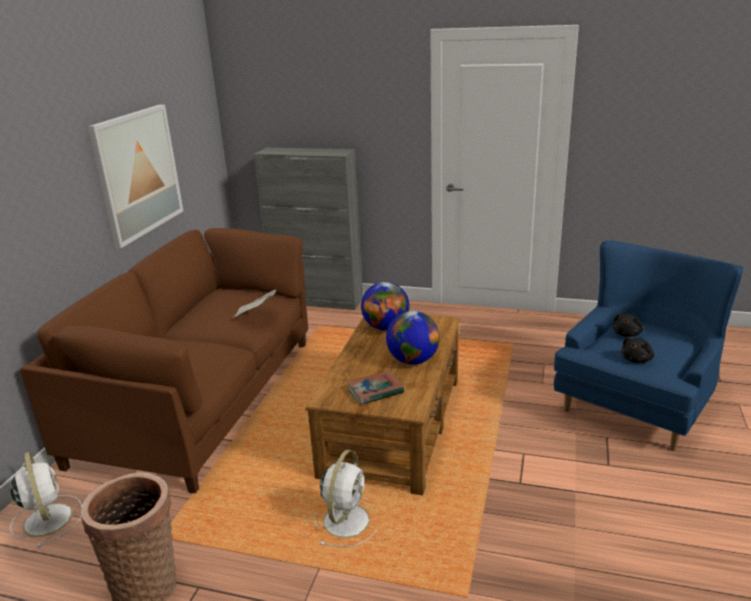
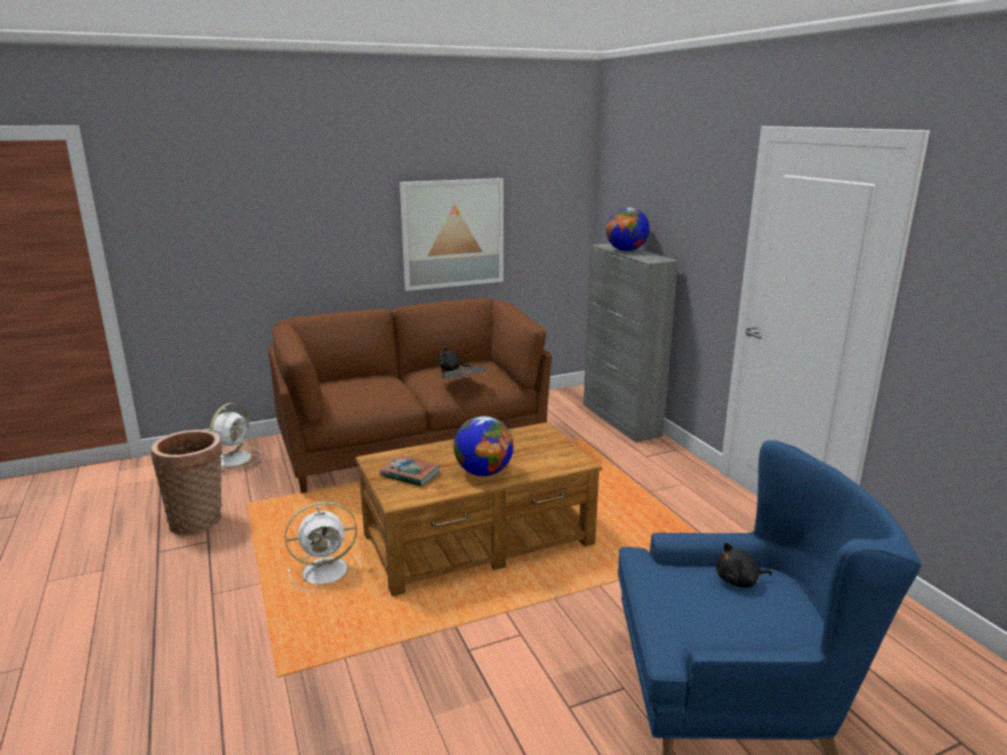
camera: 50 degrees right, 5 degrees down
globe [361,282,410,330] -> globe moved to [606,207,650,251]
black plush toy [621,337,654,363] -> black plush toy moved to [438,347,471,371]

